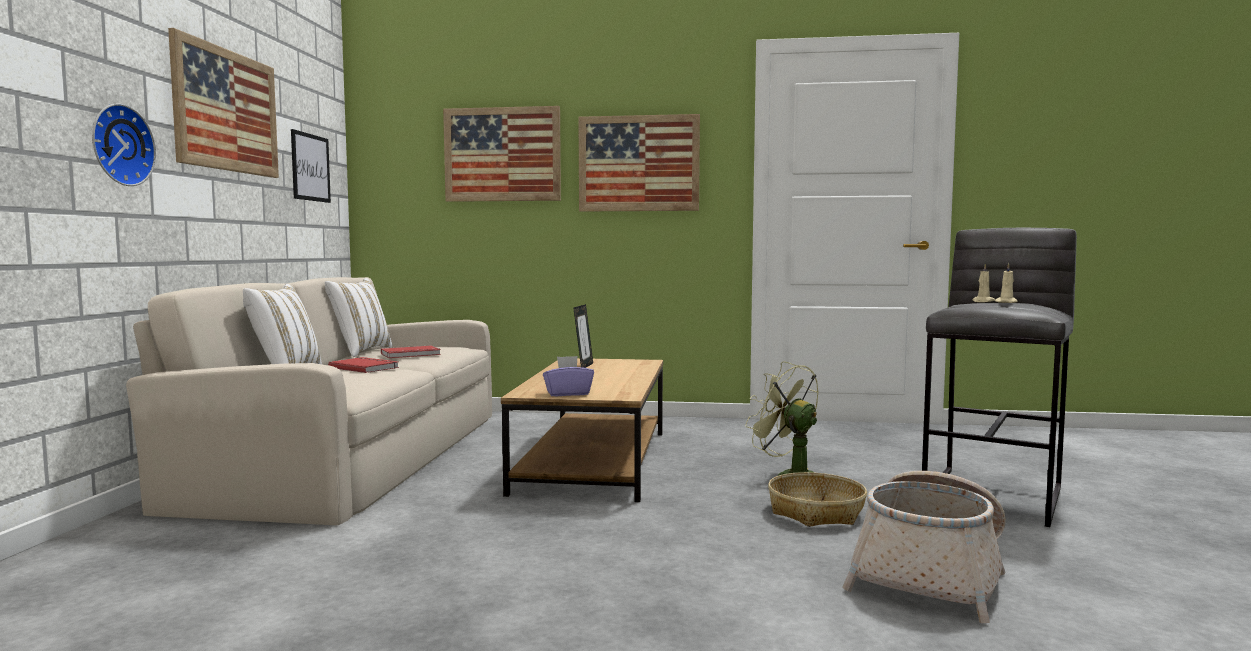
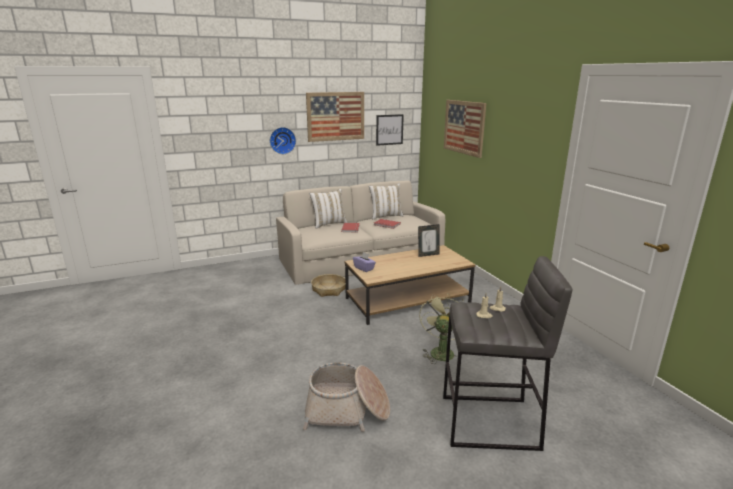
camera: 60 degrees right, 15 degrees up
picture [578,114,700,212] -> none
basket [768,472,867,527] -> basket moved to [311,274,346,297]

